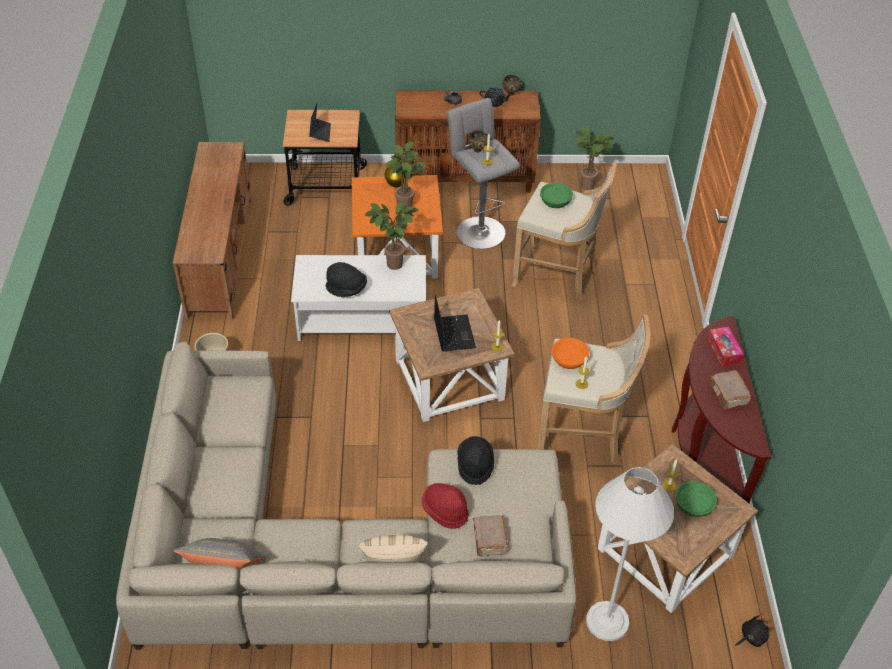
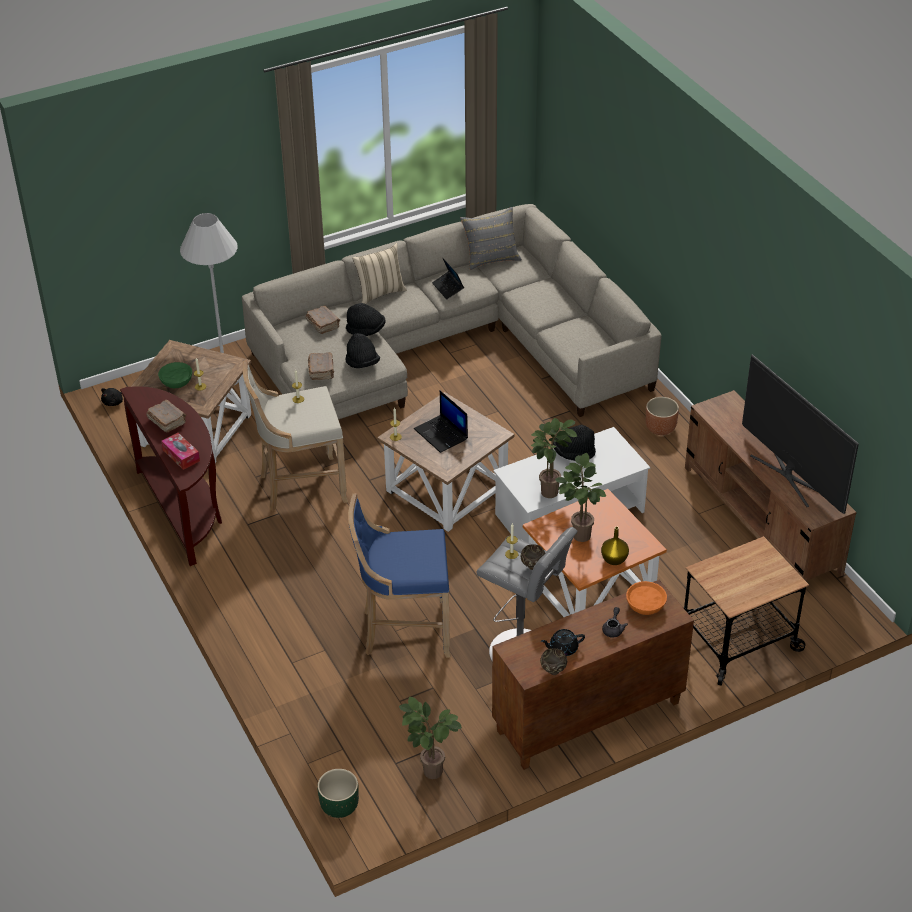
camera: 155 degrees right, 5 degrees down
laptop [309,102,331,142] -> laptop moved to [432,257,464,299]
red hat [422,483,469,529] -> black hat [346,303,386,336]
beige stool [512,163,616,301] -> blue stool [348,493,451,658]
green bowl [540,183,573,208] -> none
orange bowl [552,338,589,369] -> orange bowl moved to [626,581,667,615]
none -> brown book [308,352,334,380]
none -> green planter [317,769,359,818]
none -> television [742,355,859,514]

